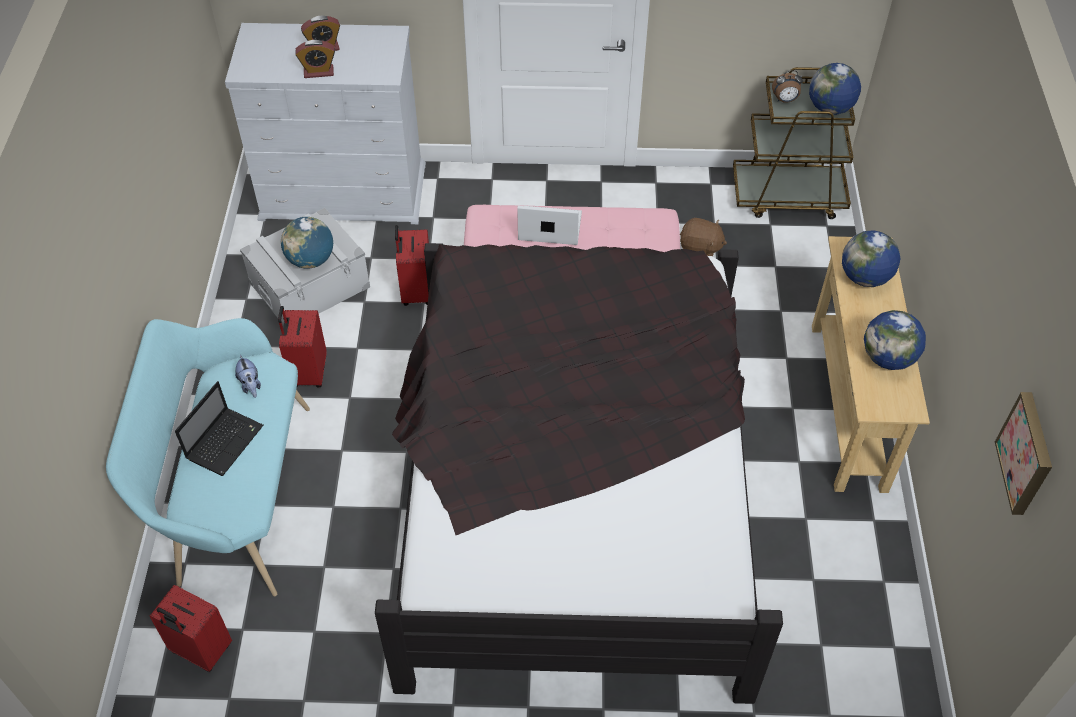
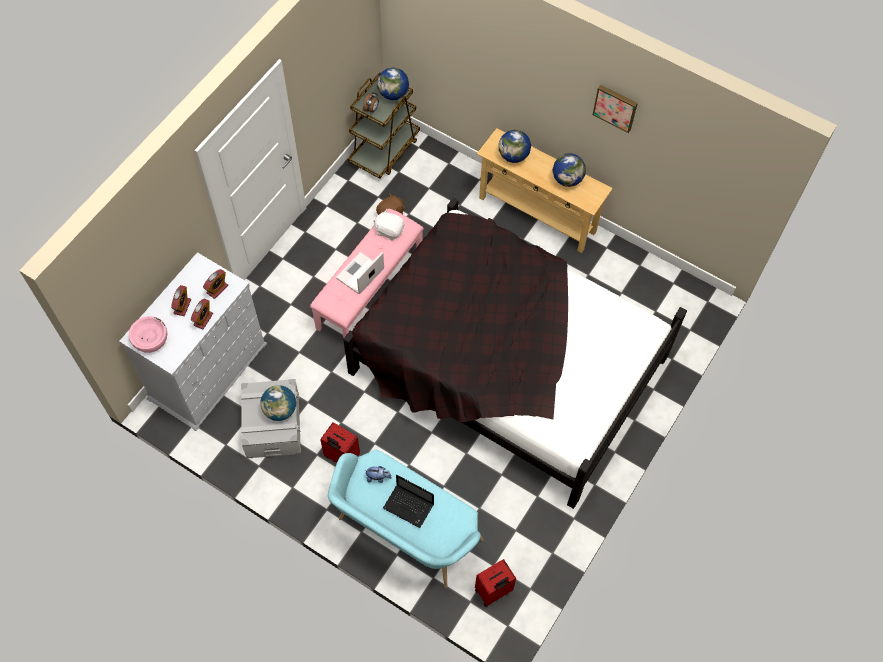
camera: 60 degrees left, 10 degrees up
laptop [175,381,263,476] -> laptop turned 150 degrees clockwise [383,475,434,528]
red suitcase [395,225,429,306] -> none
picture [995,392,1052,515] -> picture moved to [593,85,638,133]
none -> pink bowl [129,316,168,353]
none -> alarm clock [203,269,228,299]
none -> white plush toy [373,209,404,240]

